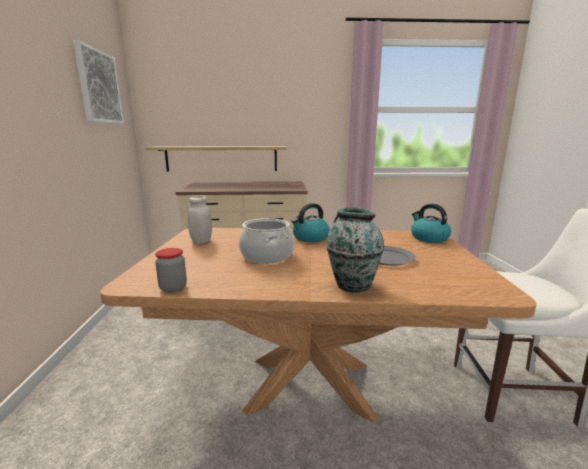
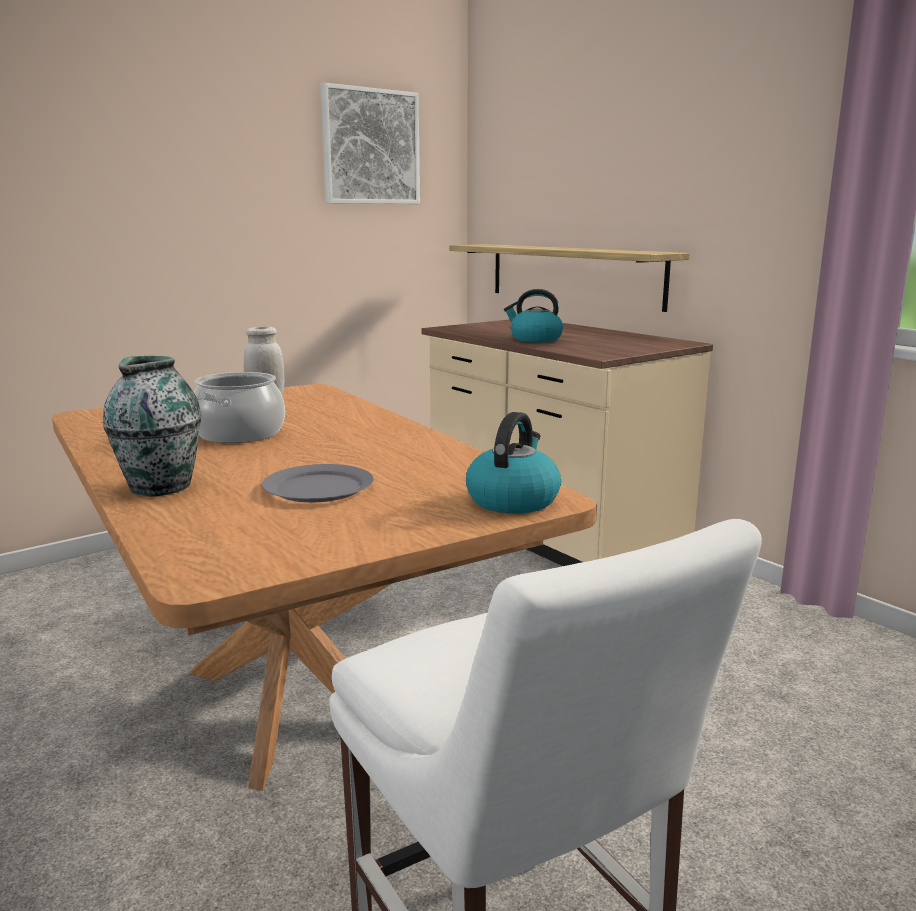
camera: 55 degrees right, 0 degrees up
jar [155,248,187,293] -> none
kettle [292,203,330,242] -> kettle moved to [504,289,563,342]

